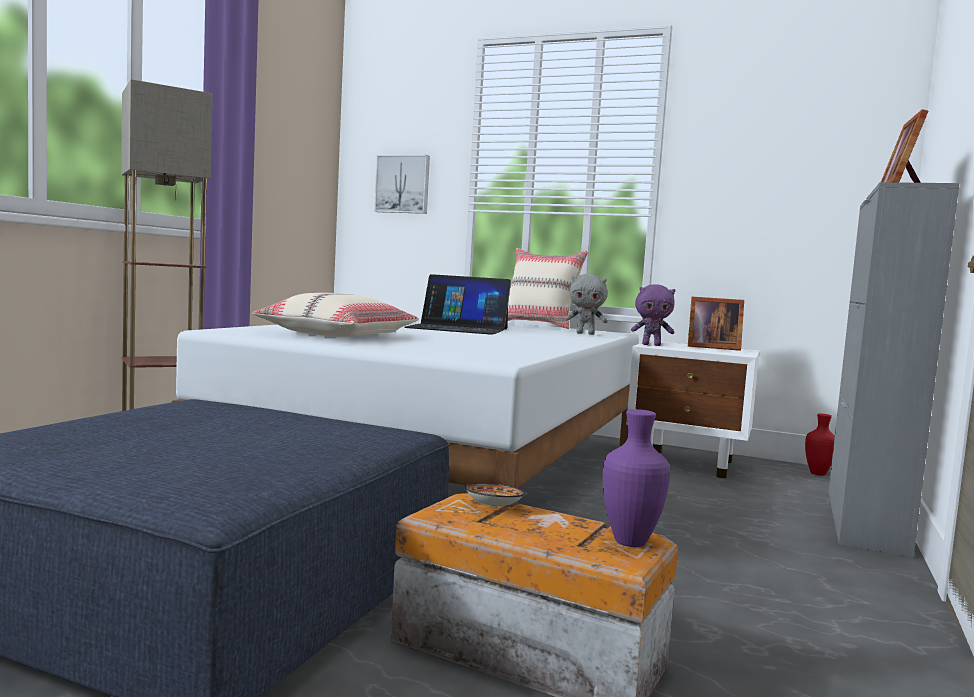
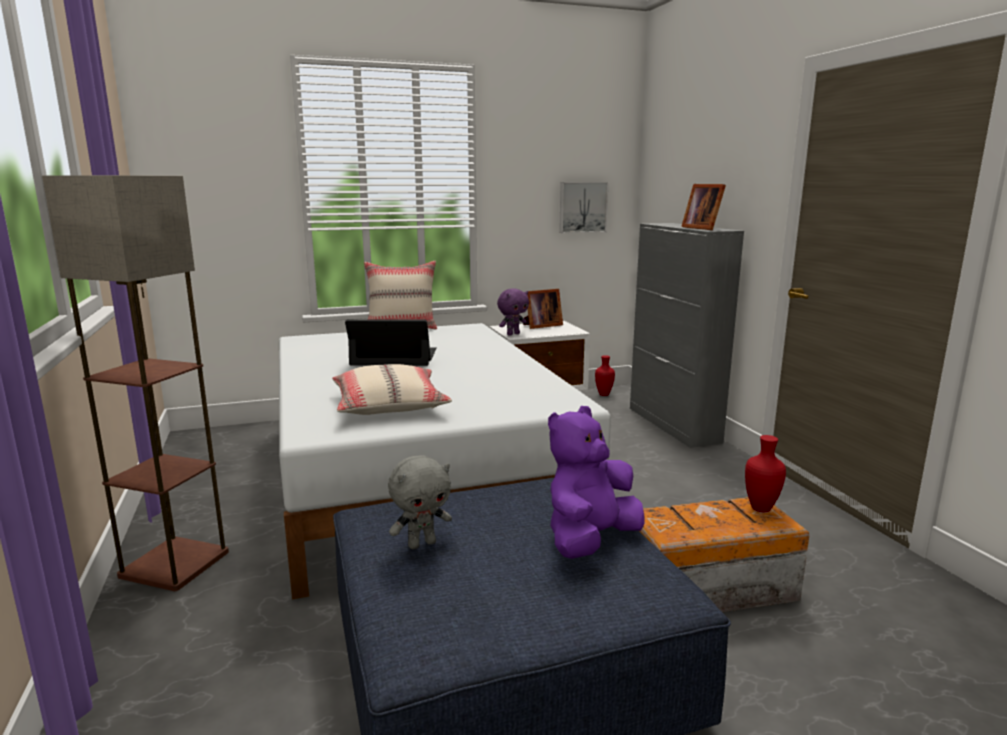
camera: 40 degrees left, 10 degrees up
picture [374,155,430,214] -> picture moved to [559,182,609,233]
laptop [405,274,511,335] -> laptop turned 150 degrees counterclockwise [345,319,437,366]
bowl [464,484,527,508] -> none
grey plush toy [565,274,608,335] -> grey plush toy moved to [388,455,452,549]
purple vase [603,409,670,547] -> red vase [745,435,786,512]
none -> purple plush toy [548,406,644,559]

